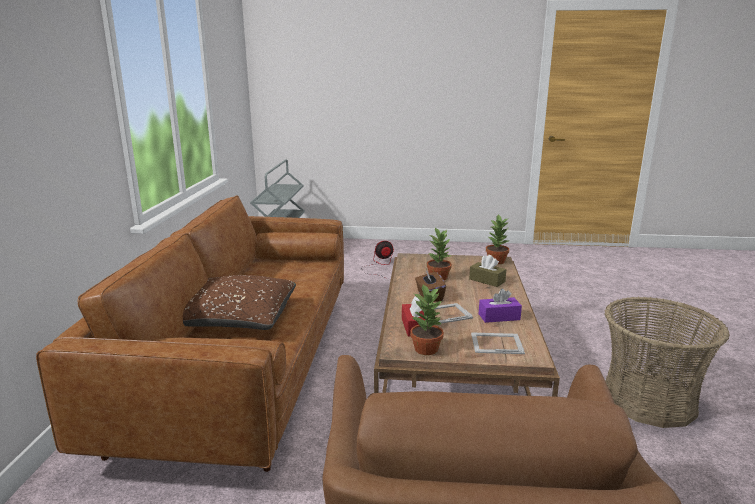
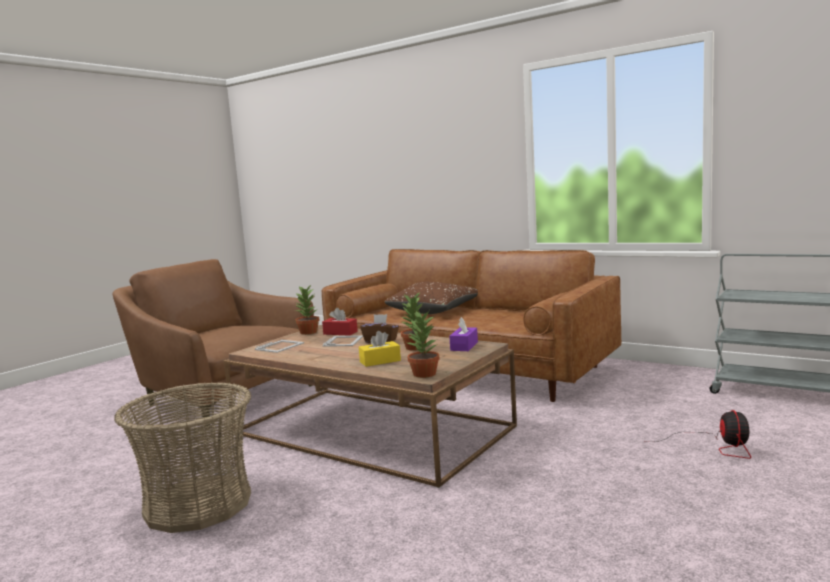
camera: 120 degrees right, 10 degrees down
brown tissue box [469,255,506,287] -> yellow tissue box [359,331,401,367]
purple tissue box [479,289,522,323] -> purple tissue box moved to [449,317,478,351]

